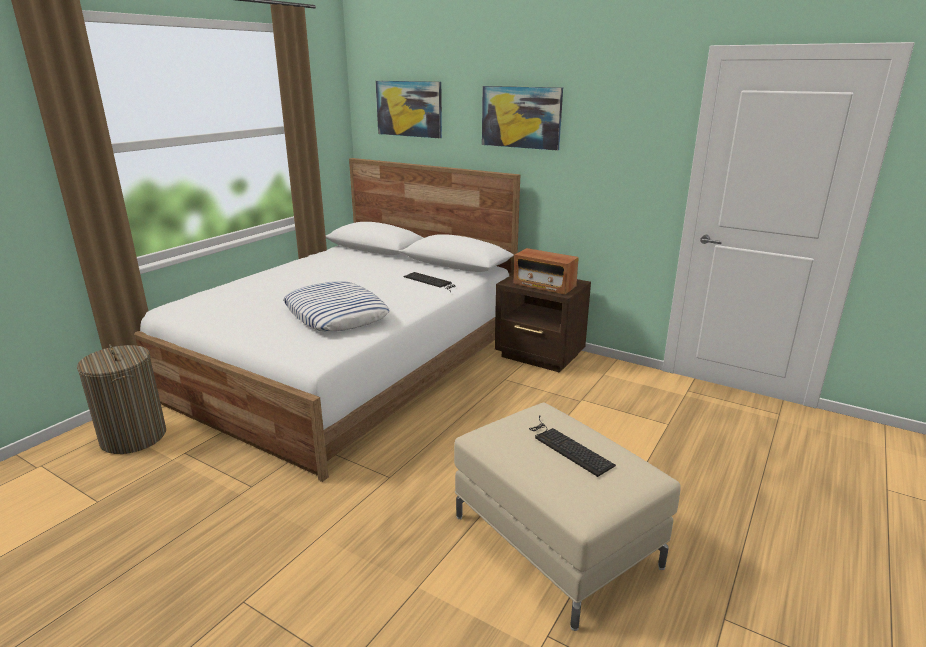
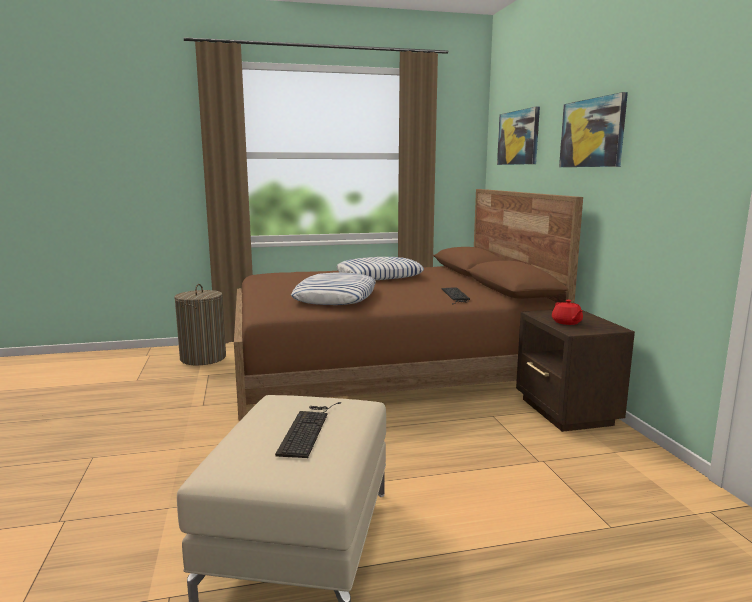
camera: 45 degrees right, 10 degrees down
white bed [134,158,520,482] -> brown bed [234,189,583,421]
radio [513,248,579,294] -> red teapot [552,300,583,325]
none -> pillow [336,257,424,280]

